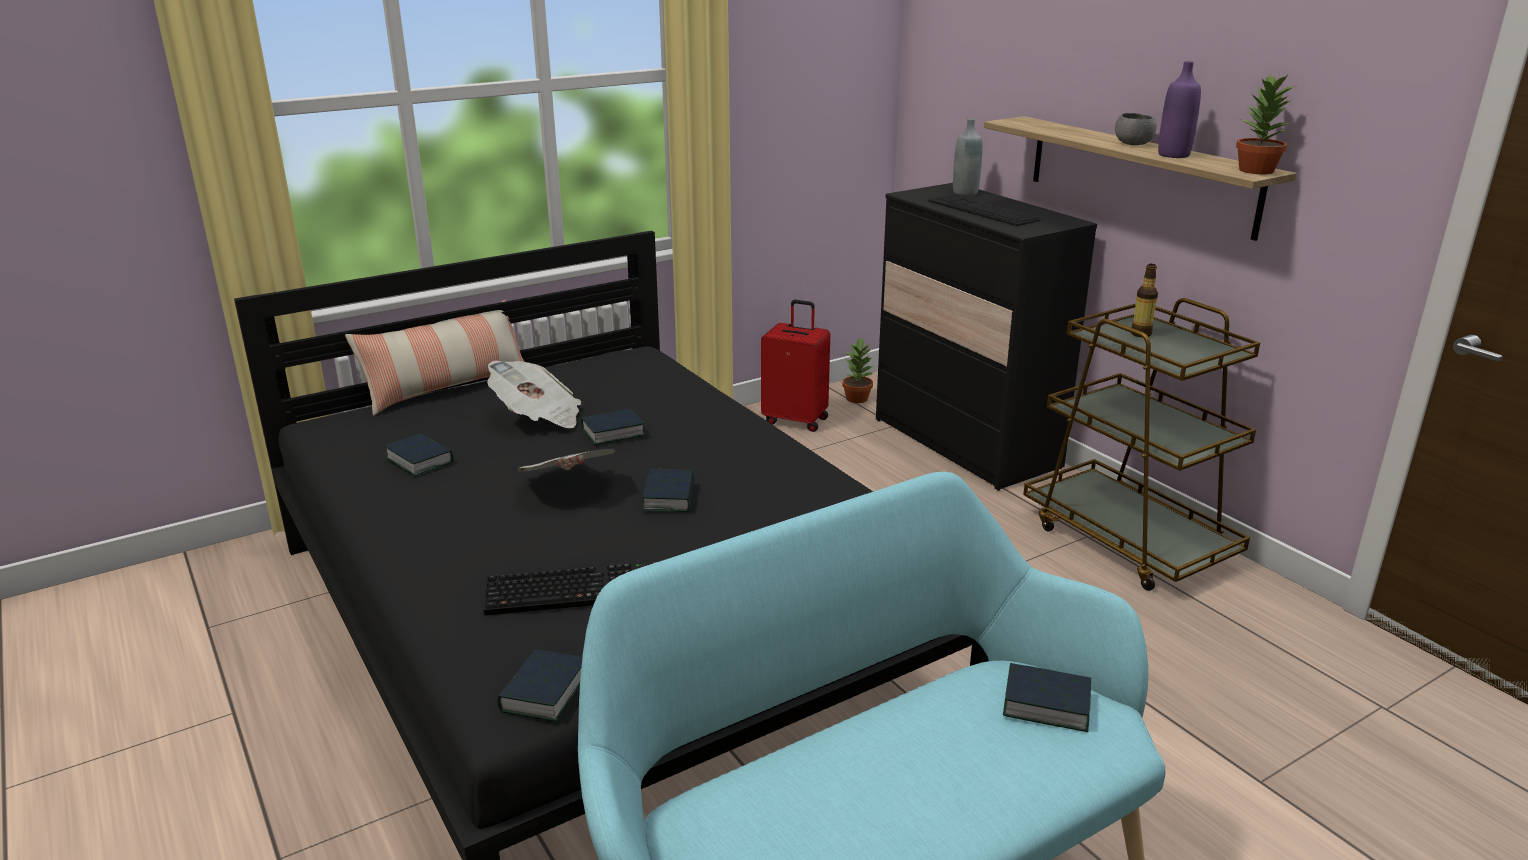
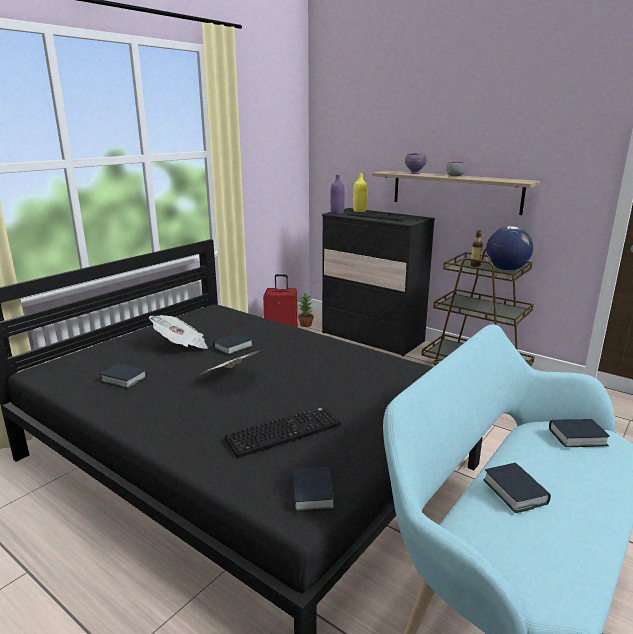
camera: 20 degrees left, 5 degrees down
pillow [345,300,524,416] -> none
book [642,469,695,512] -> book moved to [483,463,551,513]
grey bottle [953,118,983,196] -> yellow bottle [353,173,367,212]
purple bottle [1158,61,1201,158] -> purple bottle moved to [330,175,344,214]
potted plant [1236,74,1297,174] -> none
none -> purple bowl [405,153,427,174]
none -> globe [486,226,533,271]

